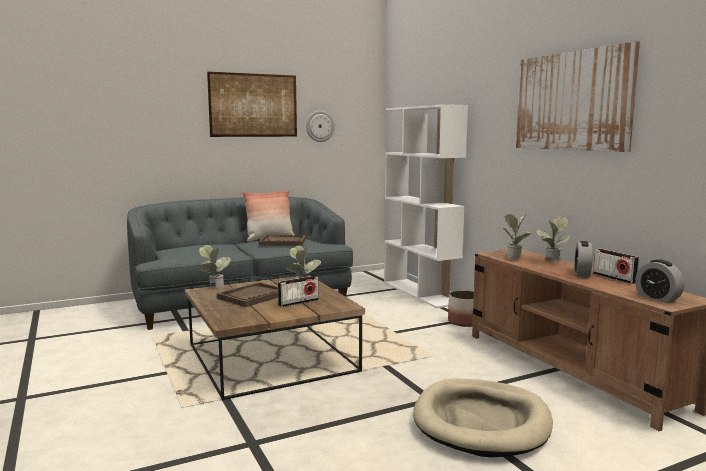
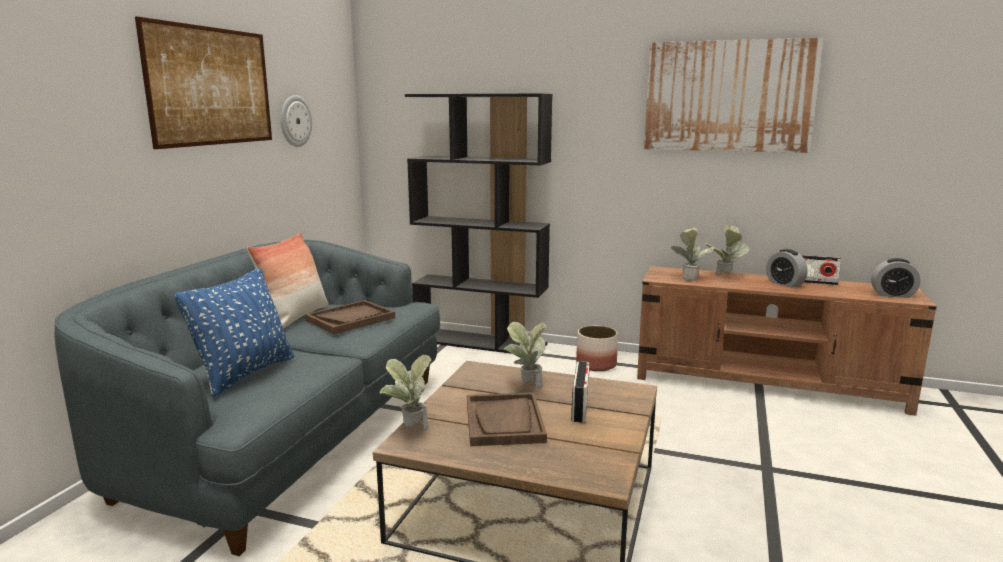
camera: 45 degrees left, 5 degrees up
white bookcase [384,104,468,308] -> black bookcase [405,93,552,354]
beige dog bed [413,379,553,457] -> none
none -> blue pillow [174,268,294,397]

